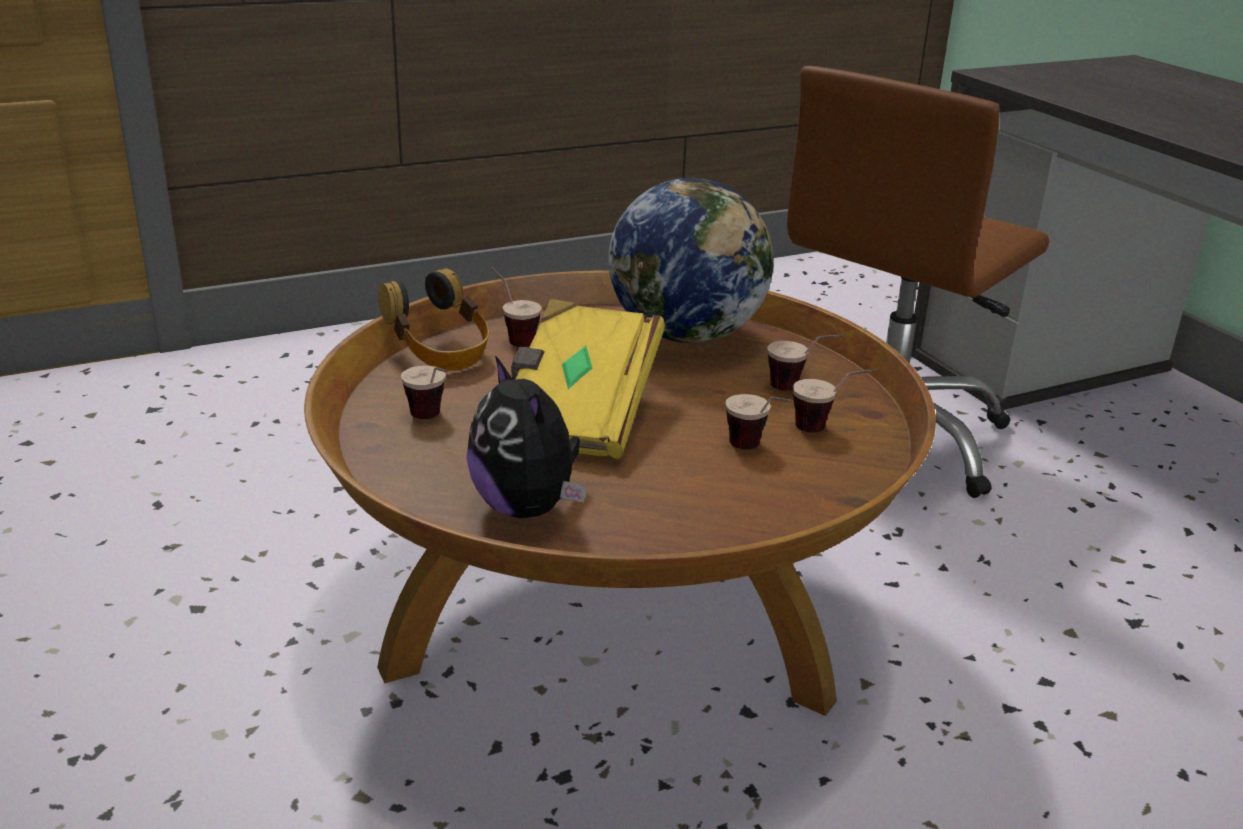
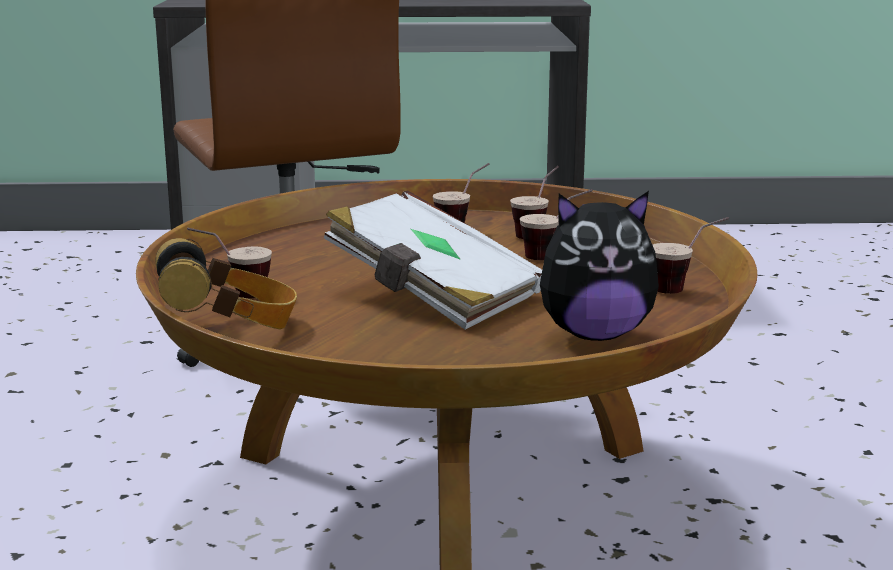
camera: 65 degrees left, 10 degrees down
cup [401,366,448,419] -> cup moved to [653,217,729,294]
yellow book [511,299,665,459] -> white book [324,190,542,330]
globe [608,178,774,343] -> none

